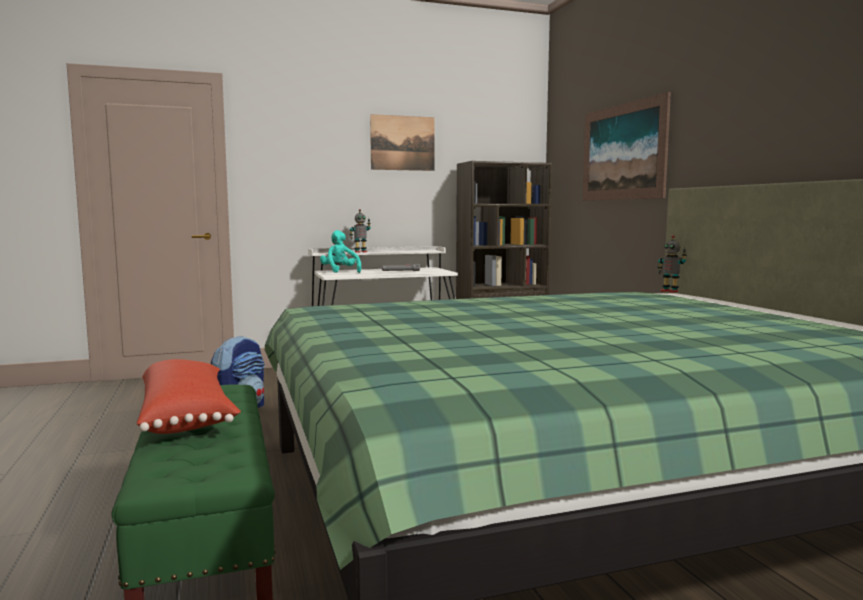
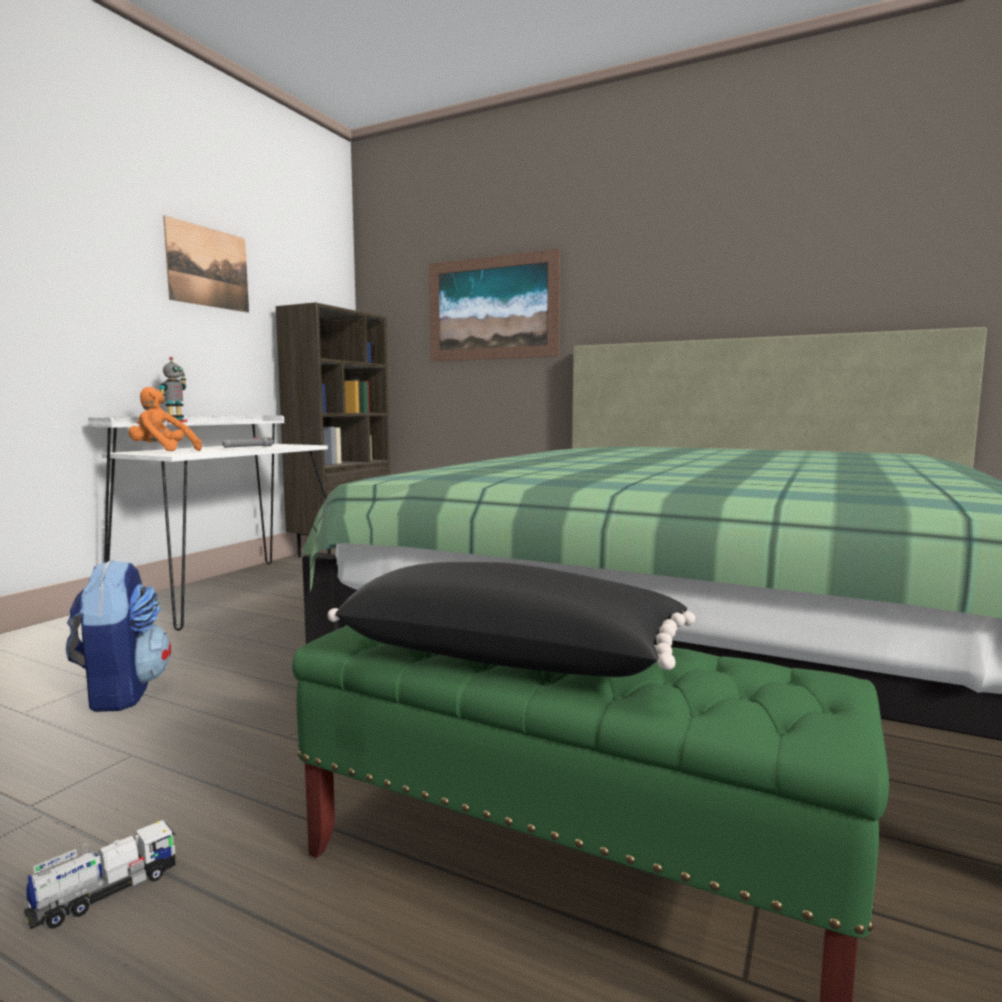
camera: 45 degrees left, 0 degrees up
red pillow [137,359,241,434] -> black pillow [328,562,696,677]
turquoise plush toy [320,230,361,273] -> orange plush toy [129,387,202,451]
toy robot [657,235,687,293] -> none
none -> toy truck [24,820,176,929]

